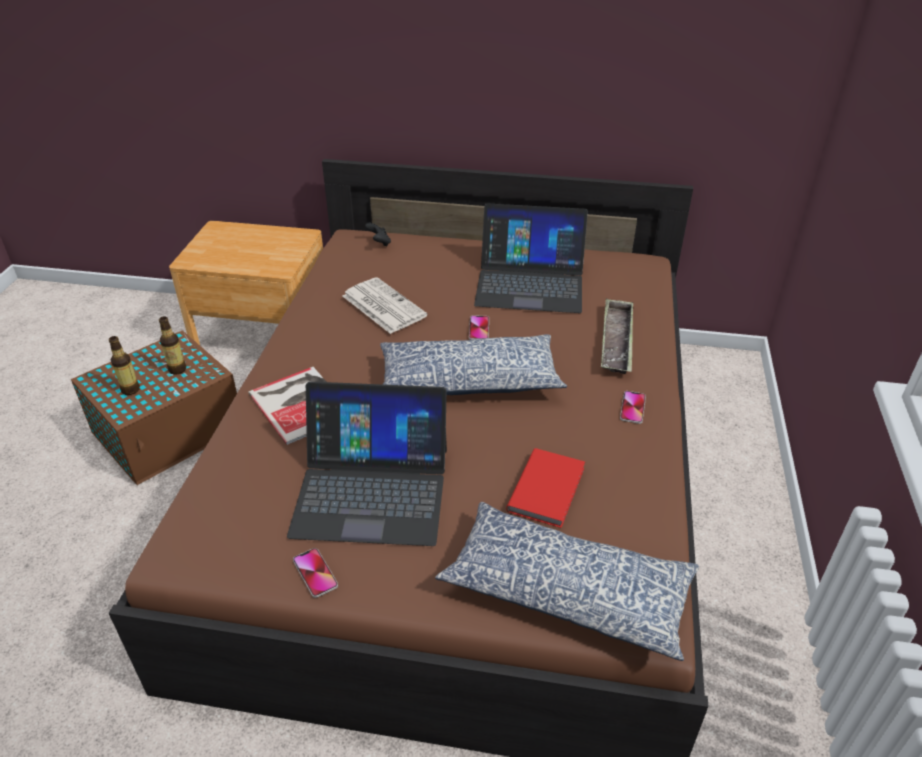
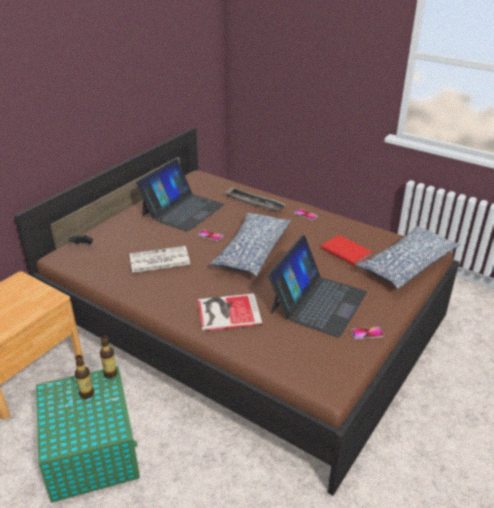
camera: 65 degrees left, 5 degrees down
brown storage box [71,330,237,485] -> green storage box [36,366,140,503]
bottle [109,336,140,395] -> bottle moved to [100,335,118,378]

